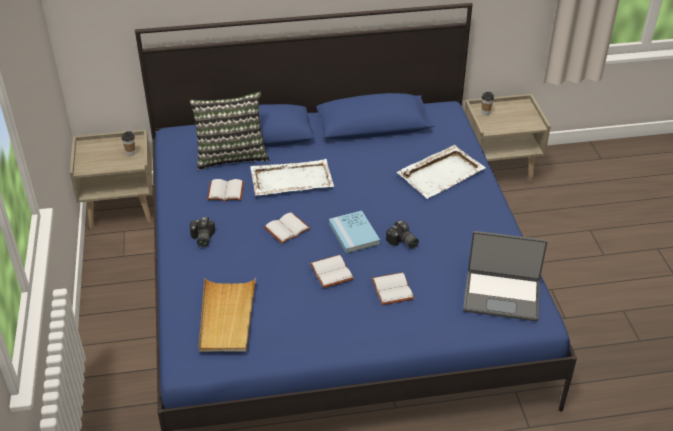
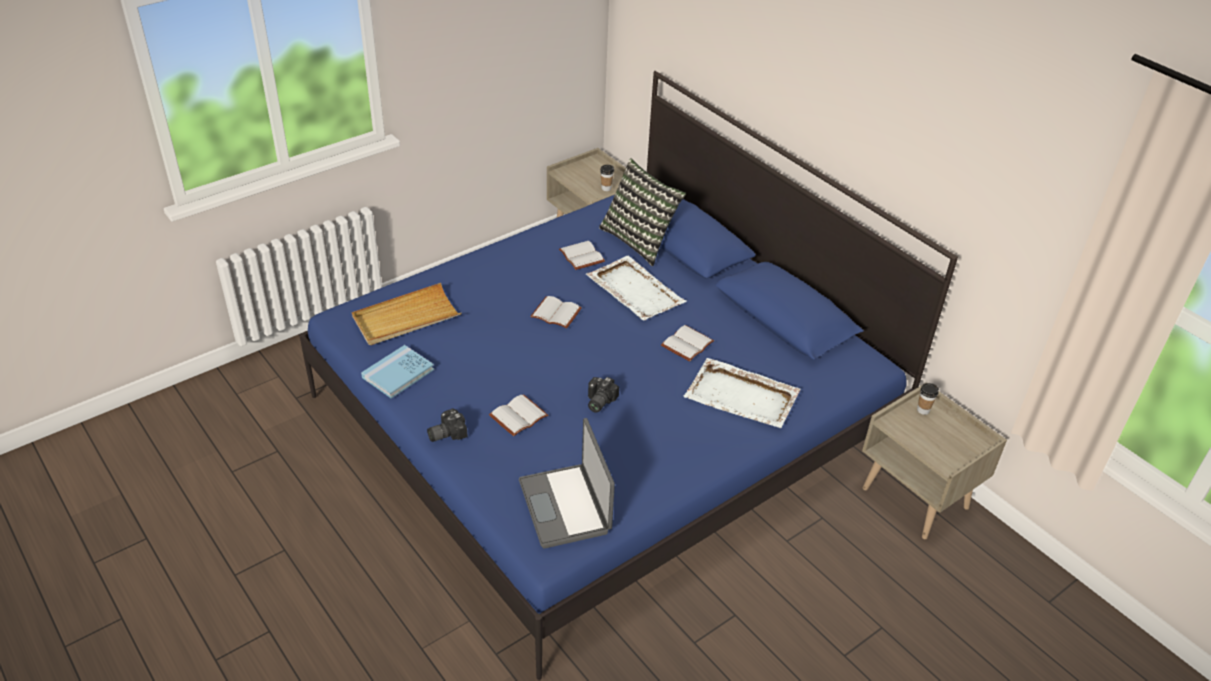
camera: 60 degrees right, 0 degrees up
camera [190,217,215,247] -> camera moved to [427,408,468,442]
white book [309,255,354,288] -> white book moved to [661,325,714,361]
blue book [329,211,380,254] -> blue book moved to [361,345,434,398]

